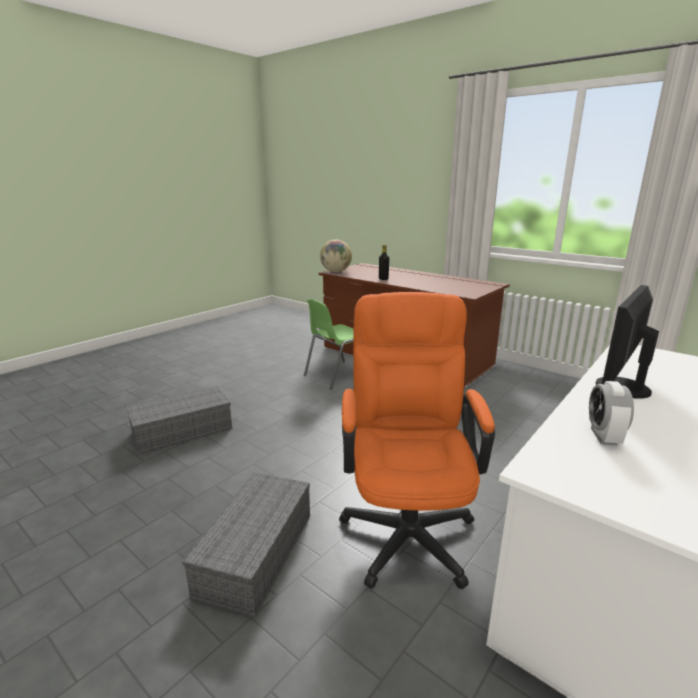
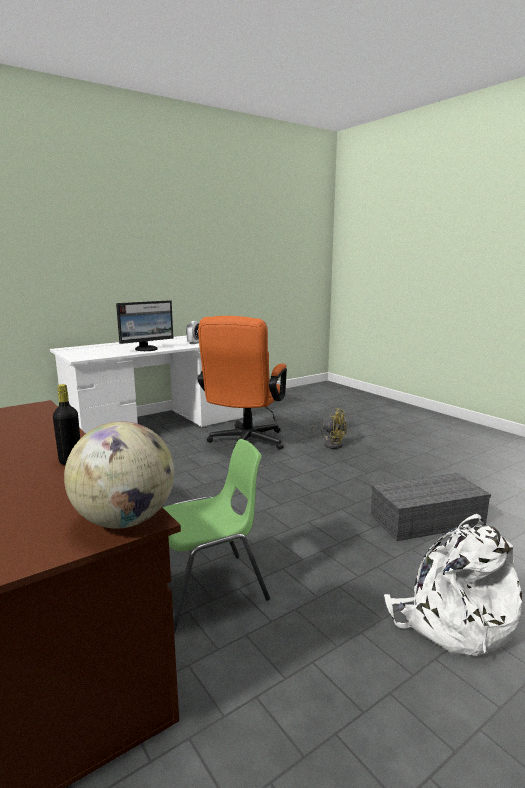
camera: 165 degrees left, 5 degrees down
grey storage box [182,472,310,617] -> yellow fan [311,408,346,449]
none -> white backpack [384,514,522,656]

